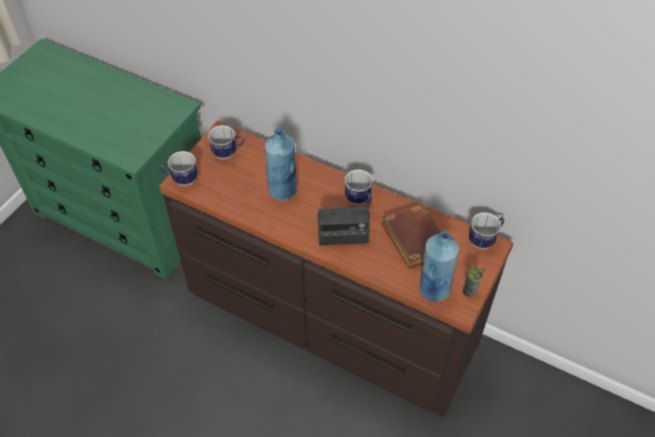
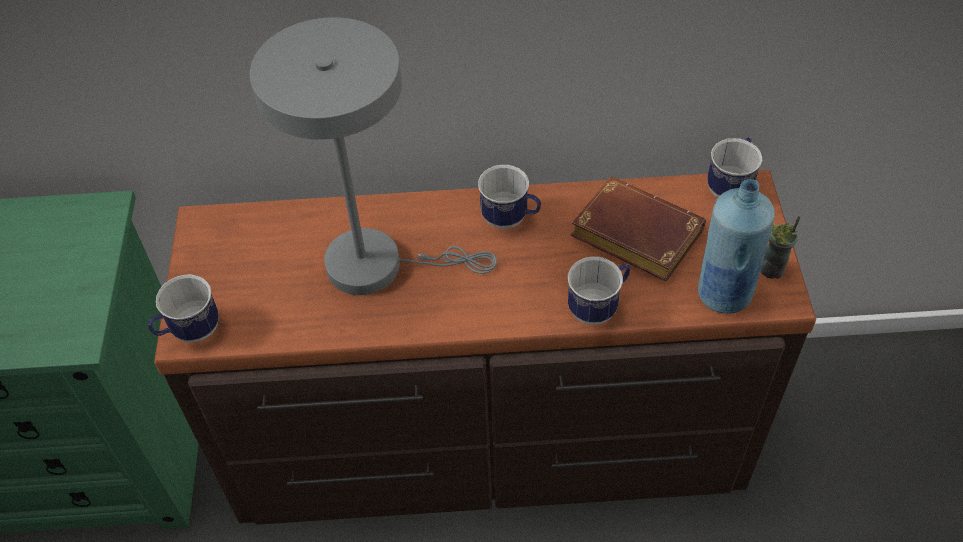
camera: 30 degrees left, 0 degrees up
mug [208,125,244,160] -> mug moved to [568,257,631,325]
blue bottle [265,128,297,201] -> grey table lamp [250,17,497,295]
radio [318,194,370,246] -> none

